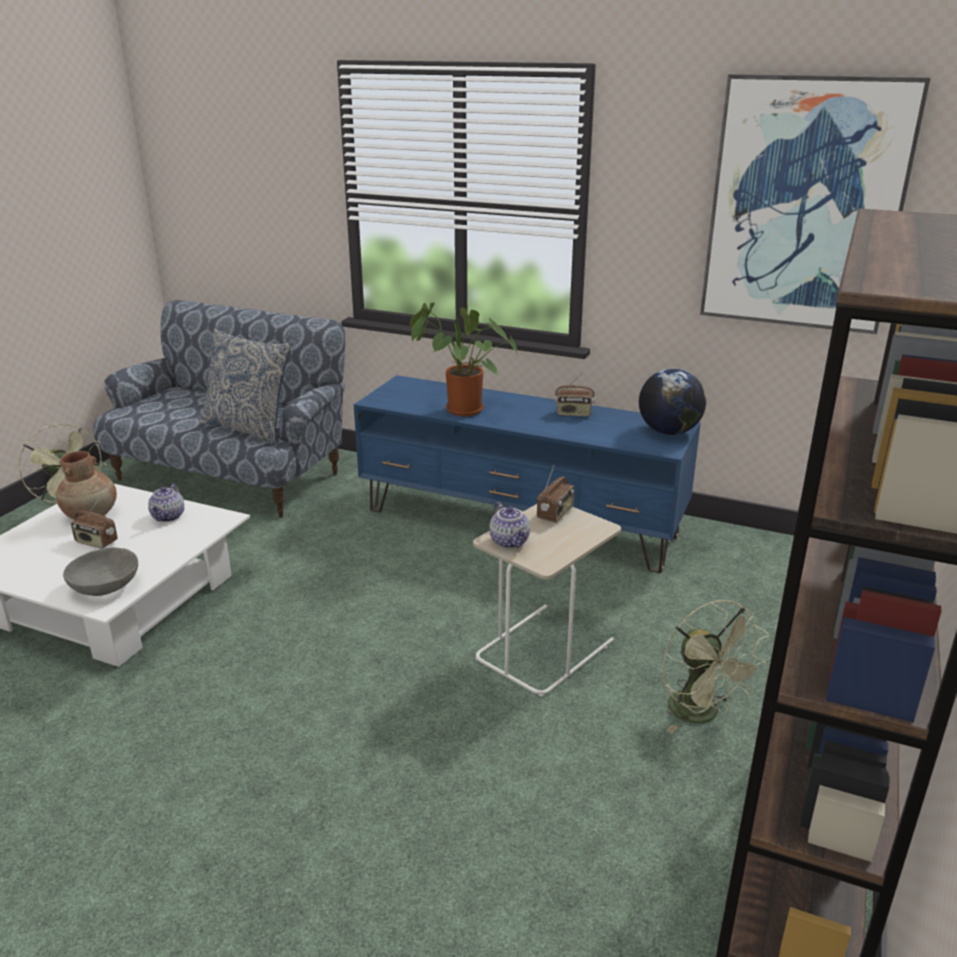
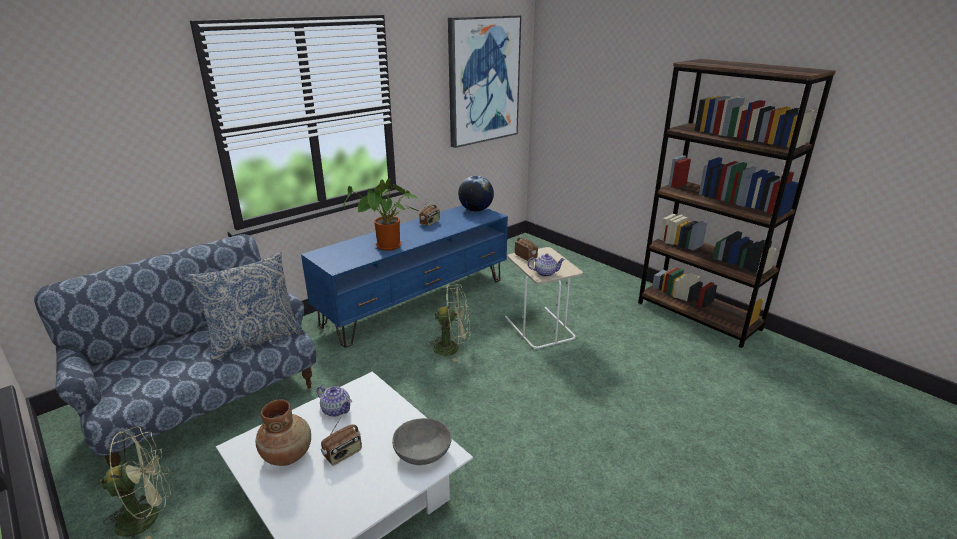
camera: 65 degrees left, 0 degrees up
green fan [663,600,769,733] -> green fan moved to [426,284,470,362]

